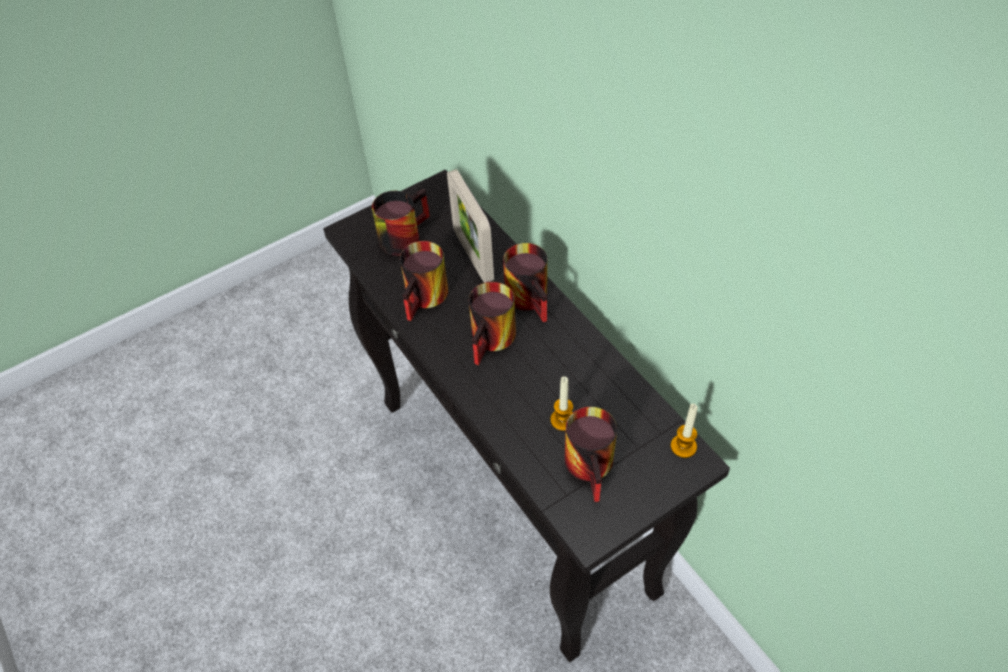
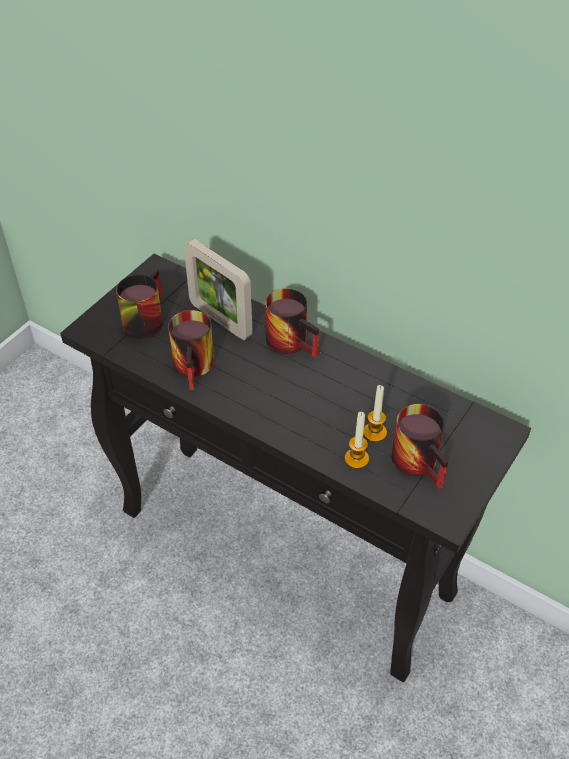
camera: 25 degrees left, 5 degrees down
mug [469,282,516,365] -> none
candle [671,404,698,458] -> candle moved to [345,412,369,469]

